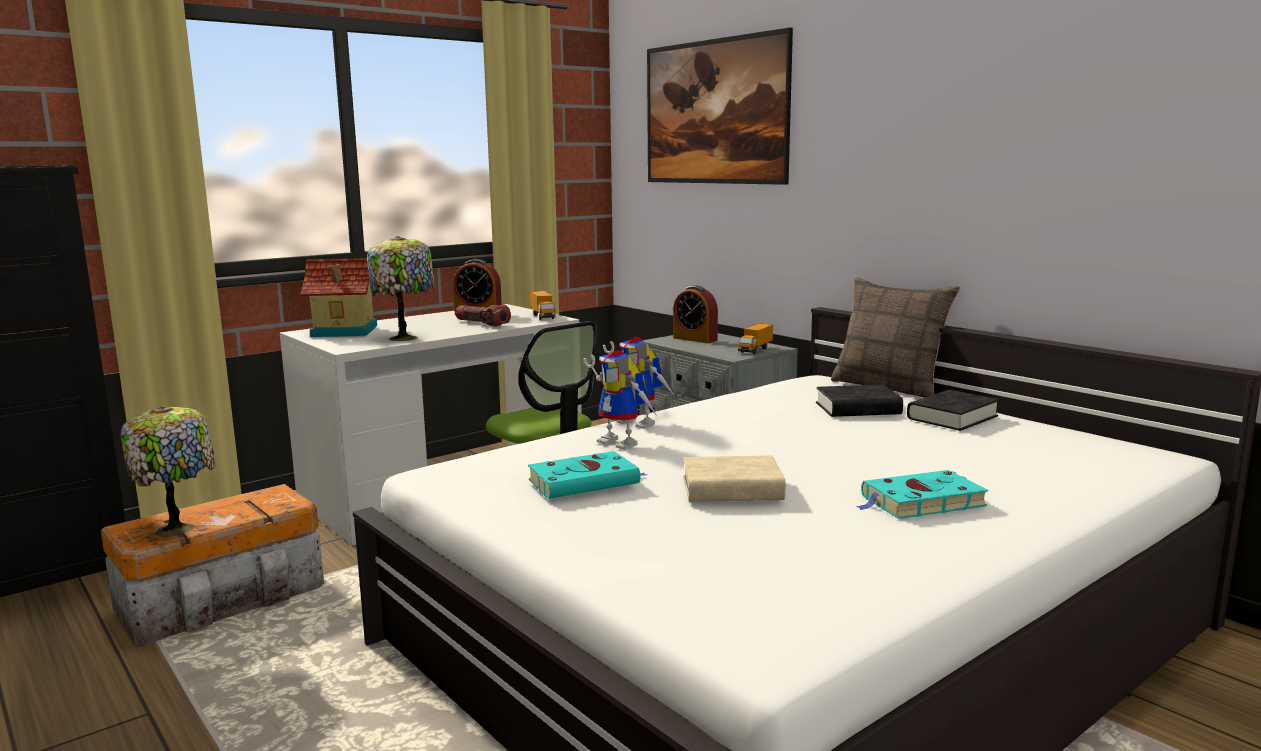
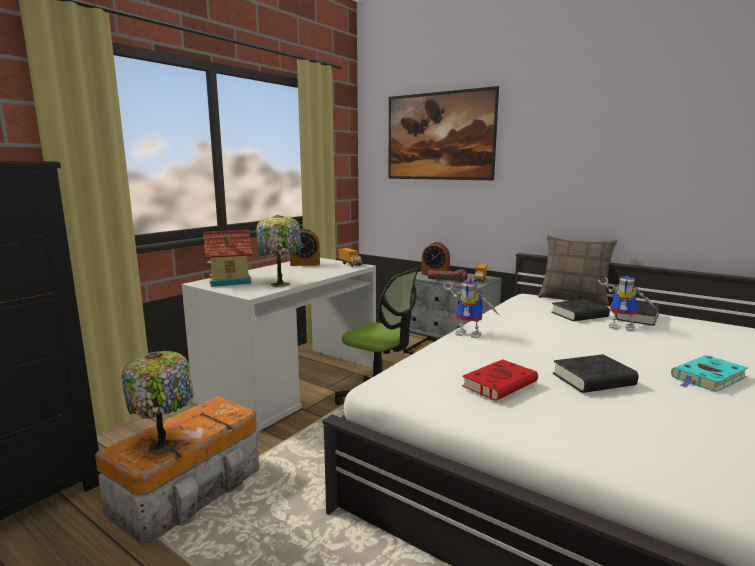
camera: 15 degrees left, 0 degrees up
flashlight [455,305,511,326] -> flashlight moved to [428,269,468,283]
turquoise book [528,451,647,499] -> red book [462,359,538,401]
toy robot [583,350,658,450] -> toy robot moved to [598,274,657,331]
beige book [683,455,786,502] -> black book [553,354,638,393]

